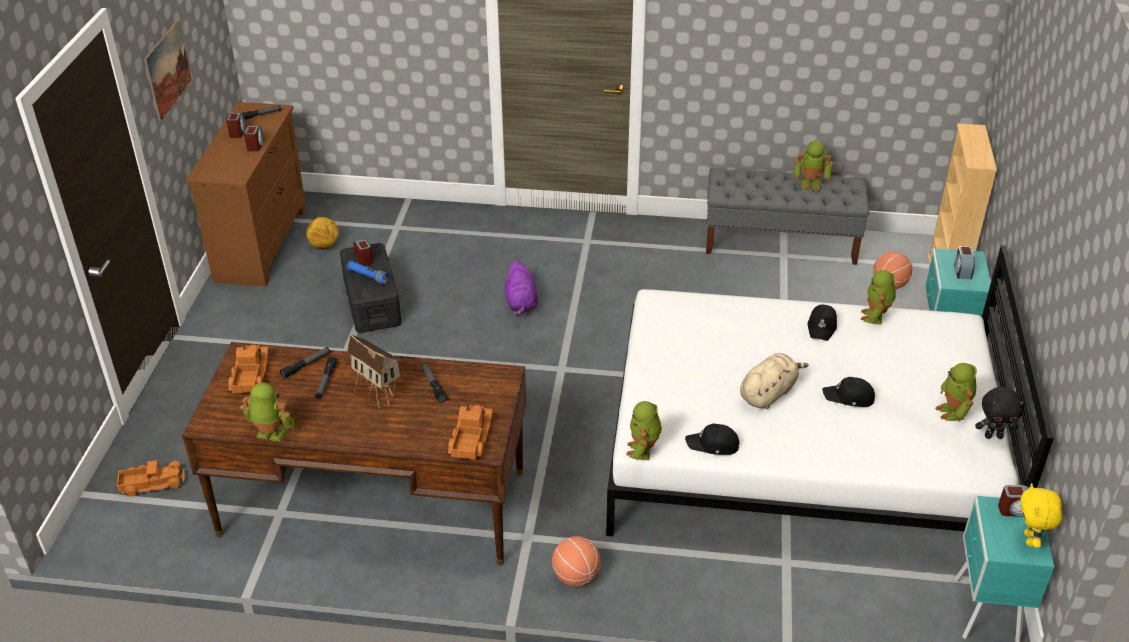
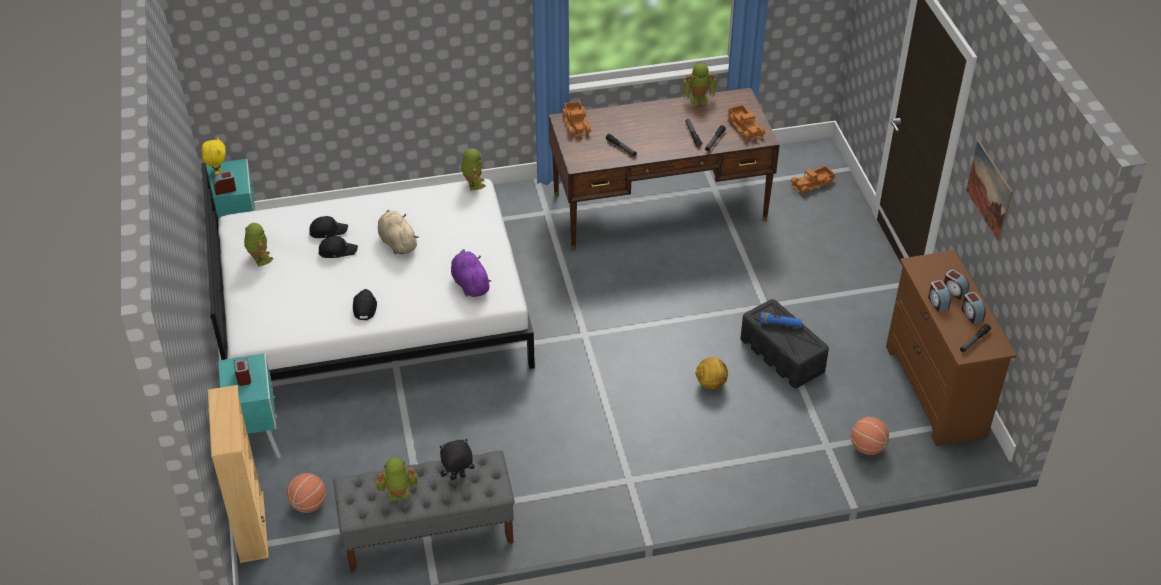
camera: 160 degrees right, 5 degrees up
football [306,217,339,250] -> football moved to [695,357,728,389]
toy house [347,334,400,408] -> none
alarm clock [353,239,373,266] -> alarm clock moved to [944,270,969,300]
purple plush toy [505,260,538,317] -> purple plush toy moved to [451,249,491,297]
basketball [552,536,601,587] -> basketball moved to [851,417,889,455]
black cap [685,424,740,455] -> black cap moved to [309,216,348,238]
beige plush toy [740,353,809,409] -> beige plush toy turned 120 degrees clockwise [378,210,419,254]
toy robot [861,270,896,325] -> none
black plush toy [975,387,1025,439] -> black plush toy moved to [440,439,475,480]

